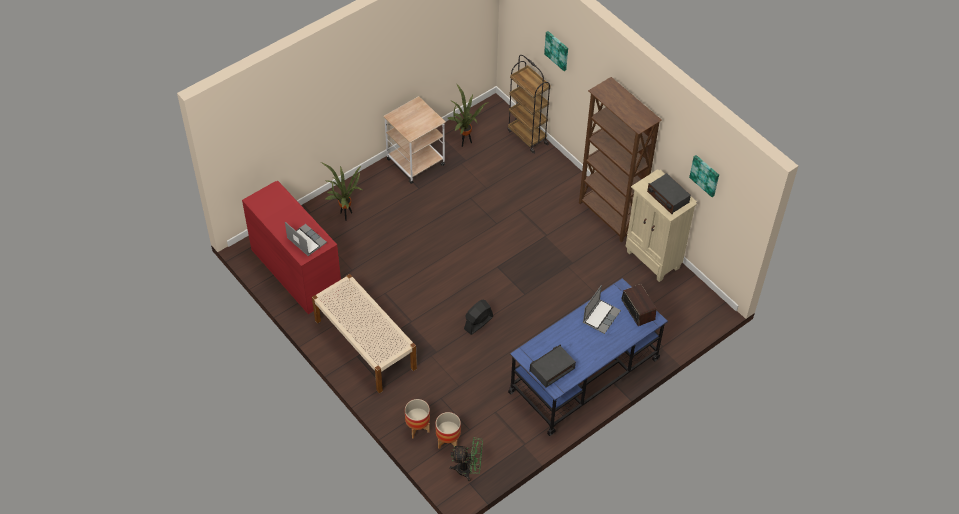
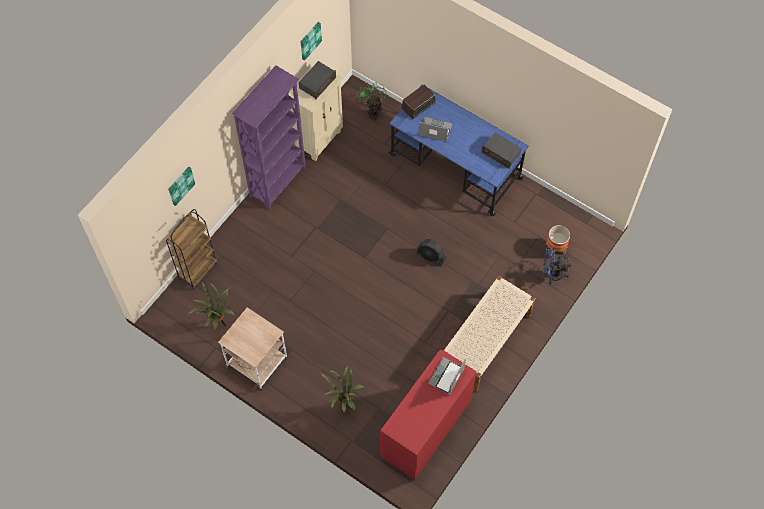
camera: 105 degrees left, 10 degrees up
planter [405,399,430,439] -> blue fan [543,247,571,284]
green fan [449,437,483,481] -> green fan moved to [357,82,386,124]
brown bookcase [579,77,661,243] -> purple bookcase [232,66,306,210]

